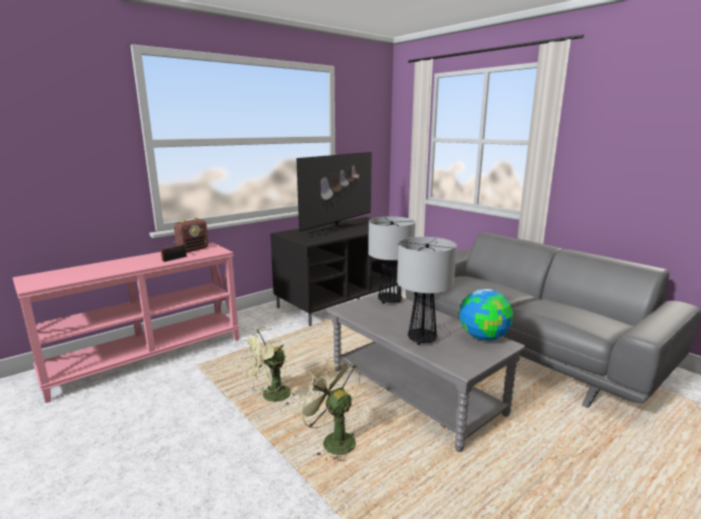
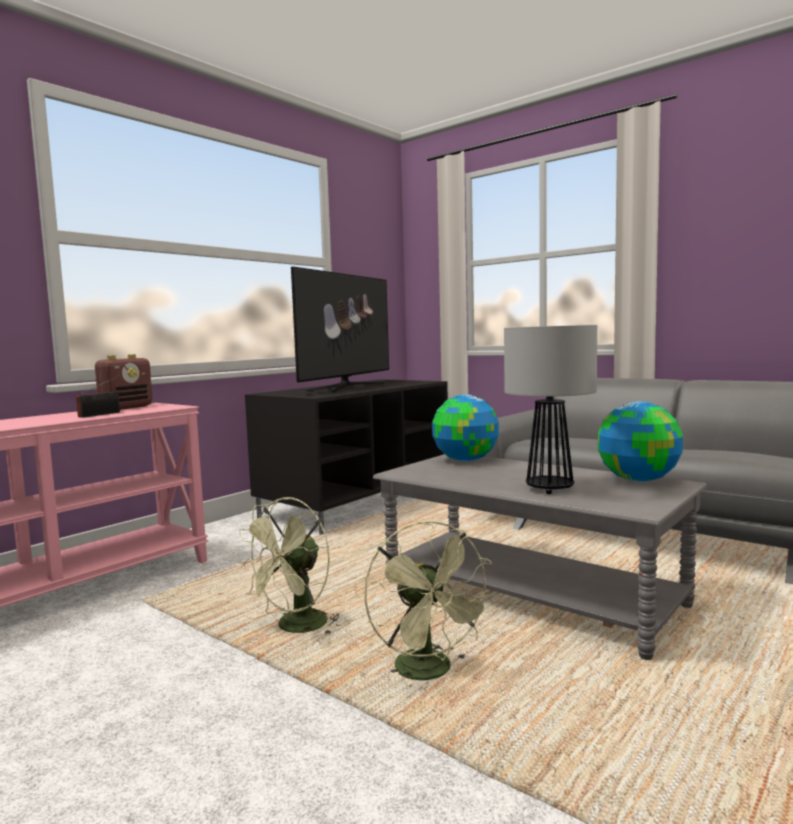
camera: 10 degrees left, 10 degrees down
green fan [295,357,360,461] -> green fan turned 150 degrees counterclockwise [364,521,495,680]
table lamp [368,217,416,304] -> globe [432,395,499,462]

